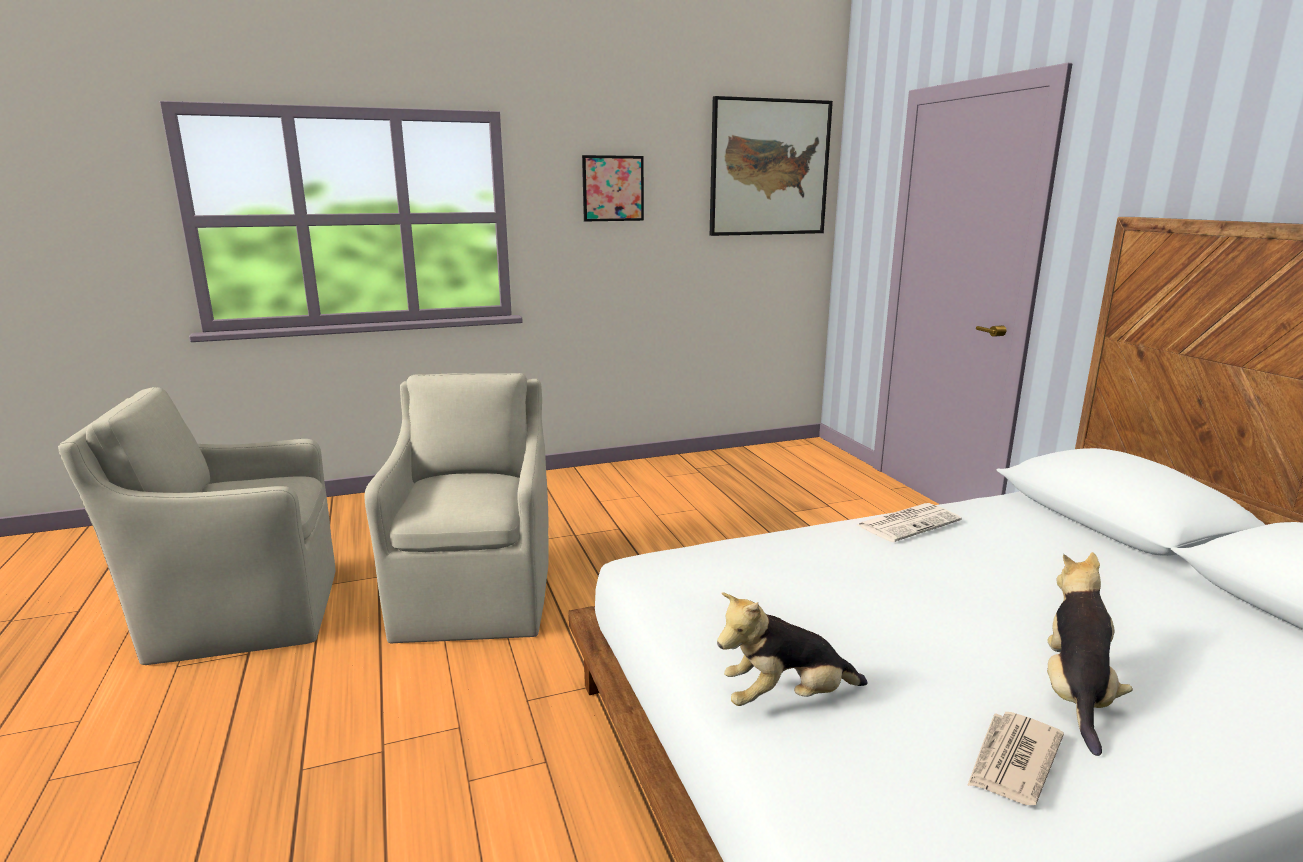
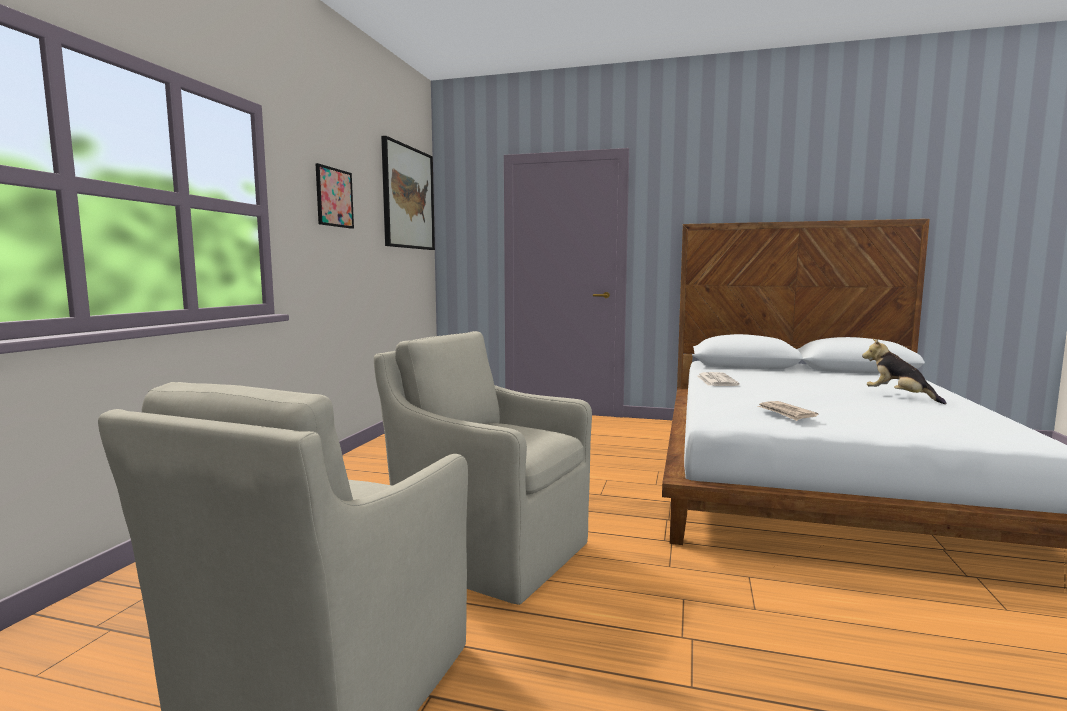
camera: 55 degrees left, 10 degrees down
plush toy [717,592,868,706] -> none
newspaper [967,712,1064,805] -> newspaper moved to [758,401,818,421]

